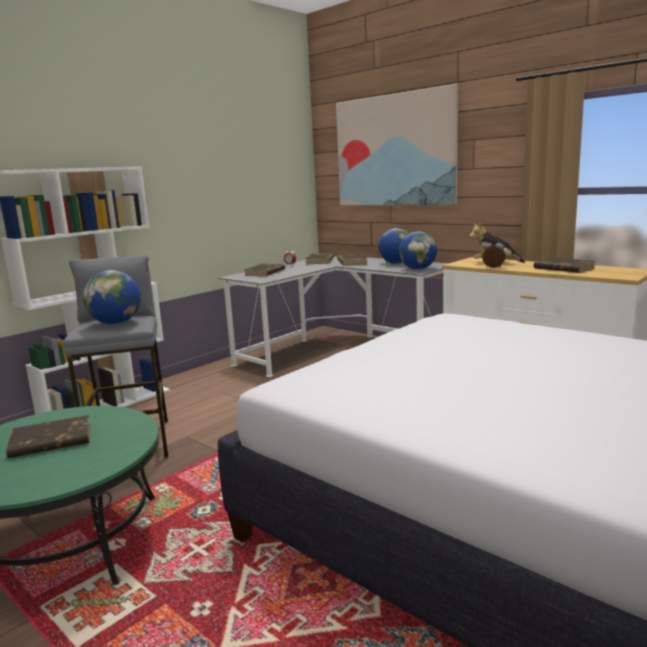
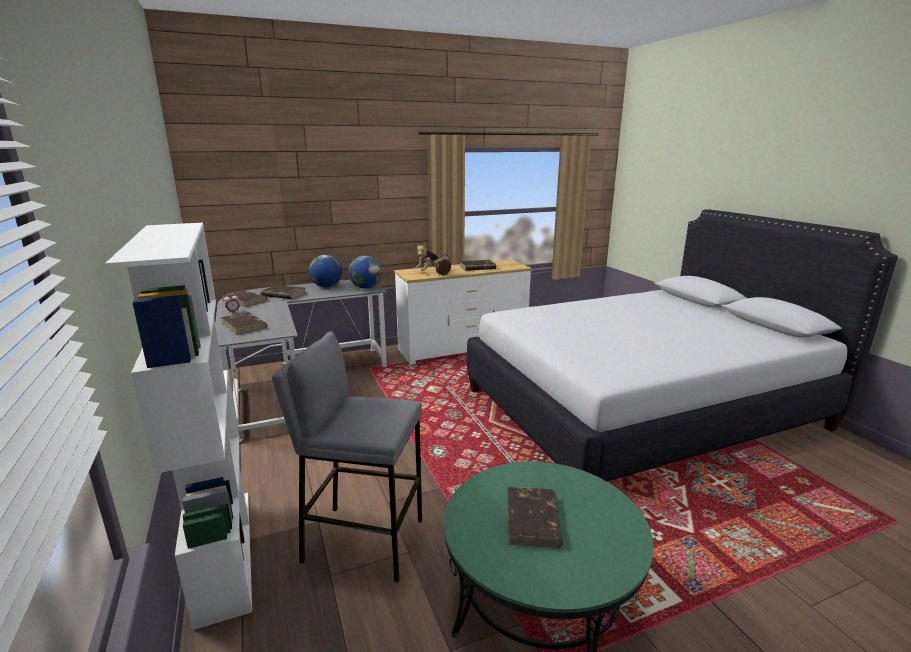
camera: 65 degrees left, 5 degrees up
globe [83,270,141,324] -> none
picture [336,84,458,205] -> none

